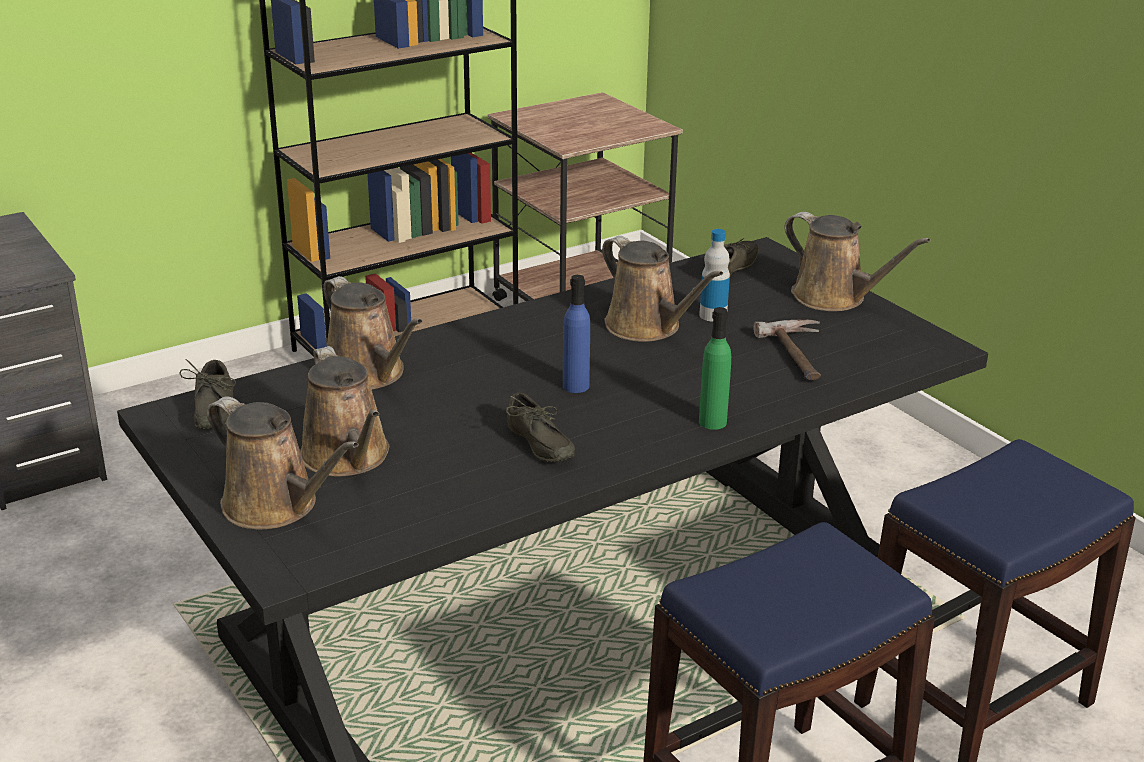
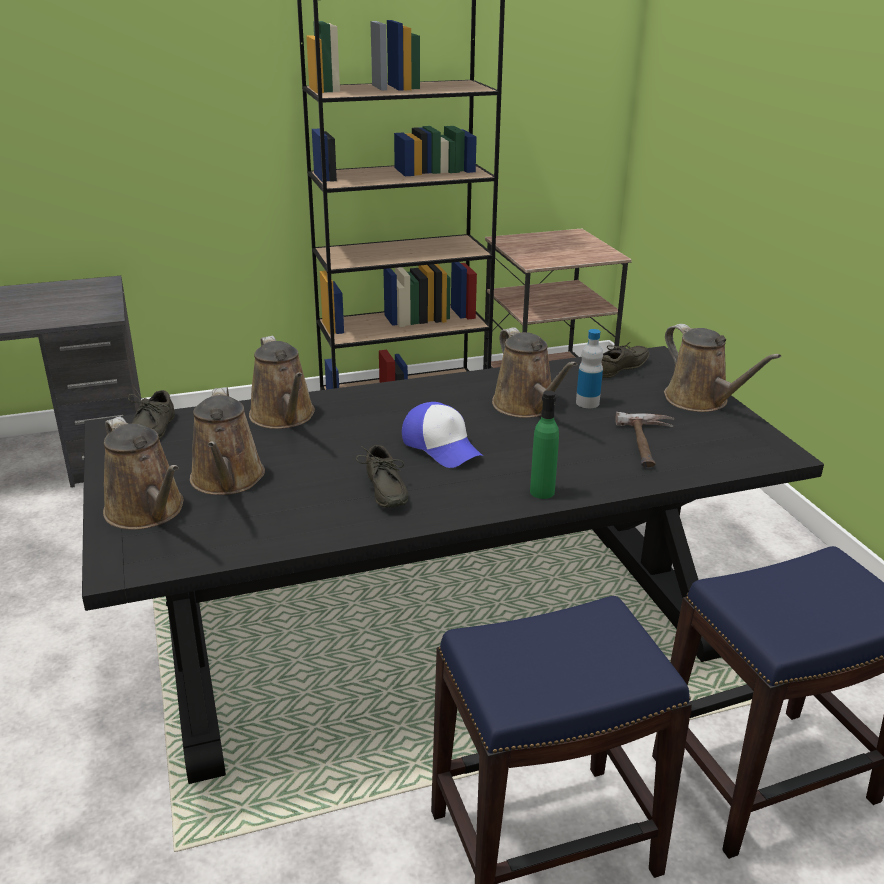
camera: 15 degrees right, 0 degrees up
blue bottle [563,275,590,393] -> cap [402,402,483,468]

